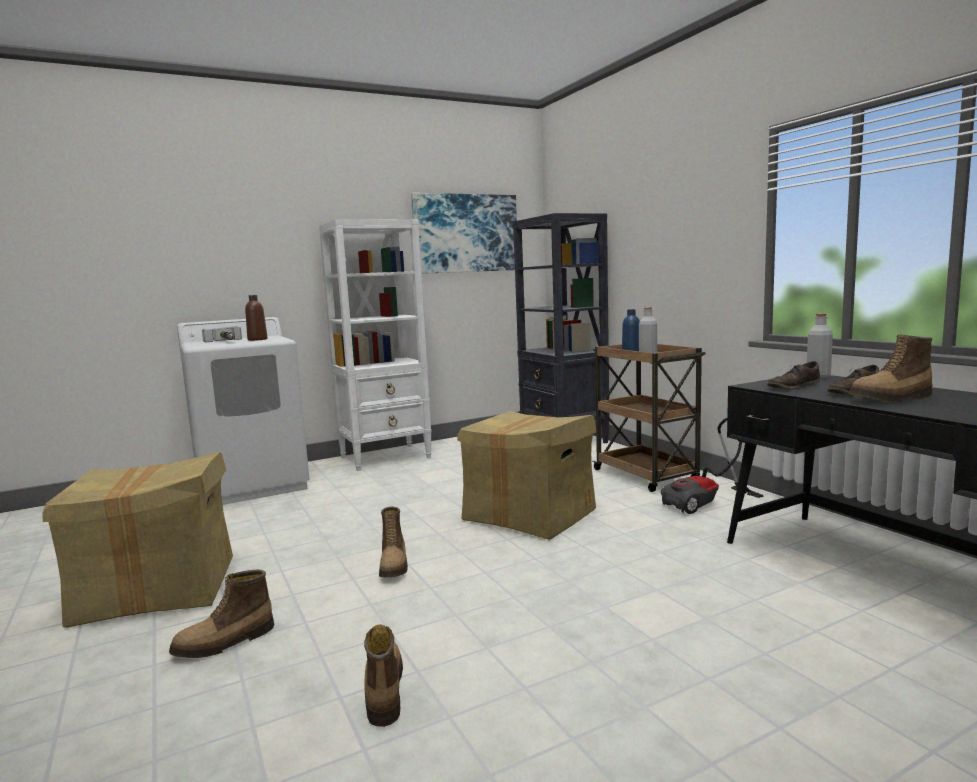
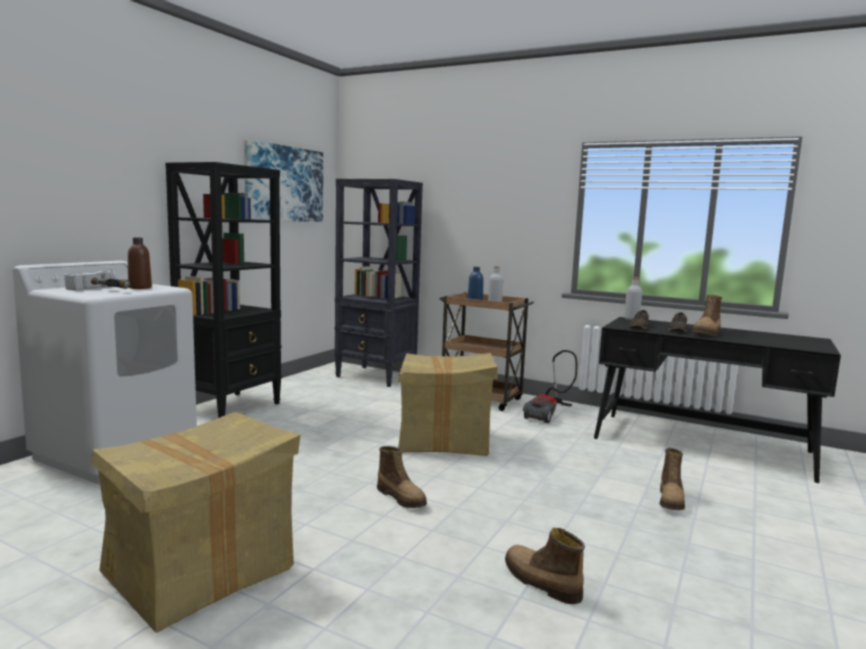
camera: 35 degrees left, 0 degrees up
boot [169,570,274,658] -> boot moved to [659,448,685,510]
white bookcase [319,219,432,471] -> black bookcase [166,162,282,418]

